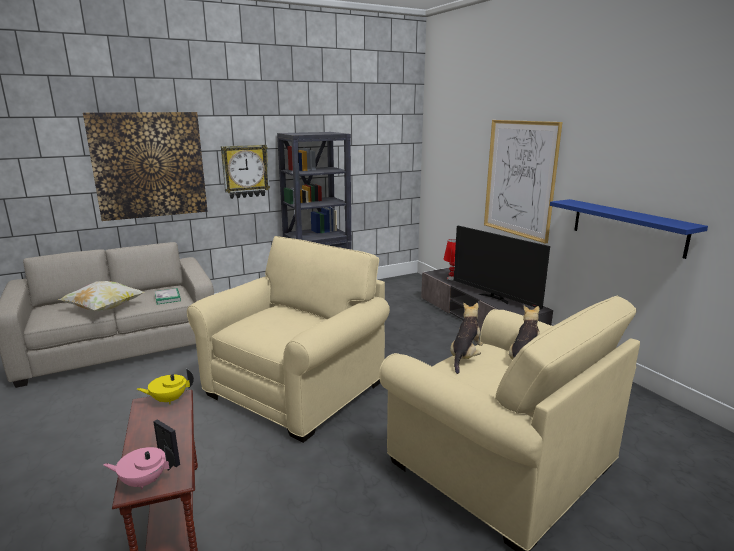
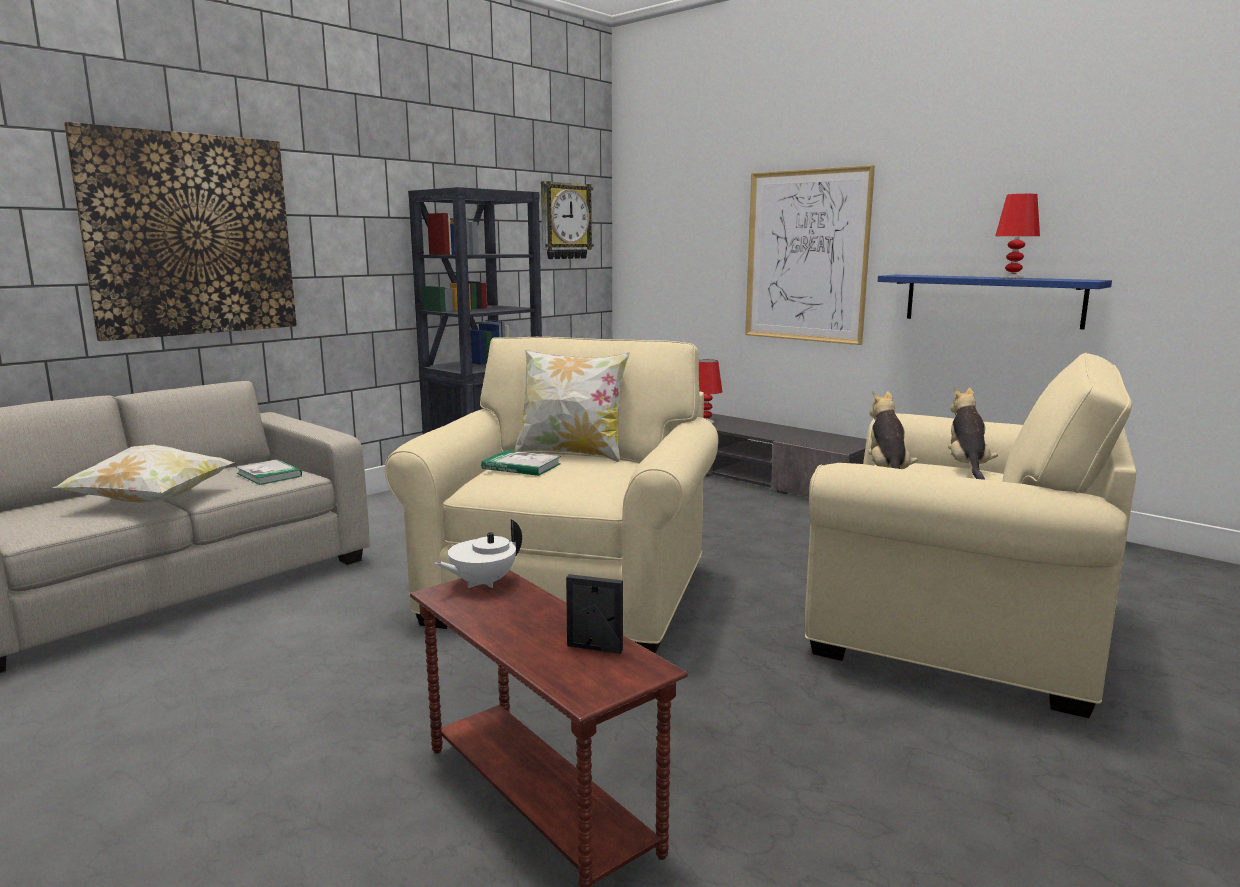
camera: 20 degrees left, 5 degrees down
pink teapot [103,446,175,489] -> none
yellow teapot [137,369,194,404] -> white teapot [435,520,522,588]
wall clock [221,145,270,199] -> wall clock moved to [541,181,594,259]
television [454,225,550,309] -> none
none -> book [481,450,561,476]
none -> pillow [515,350,630,462]
none -> red table lamp [995,194,1040,279]

